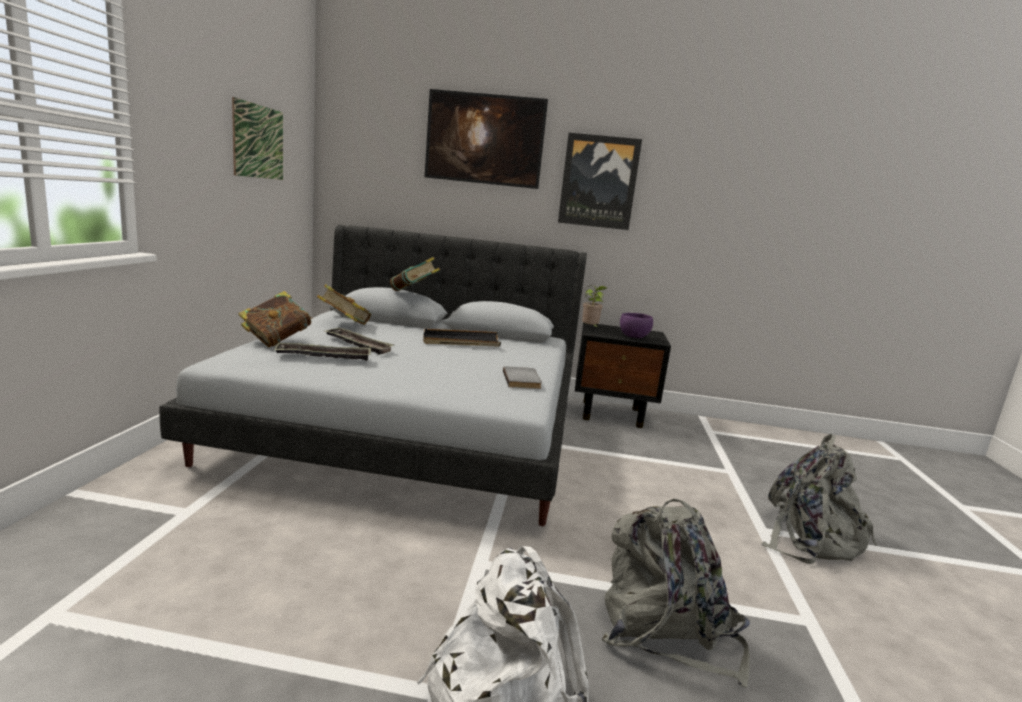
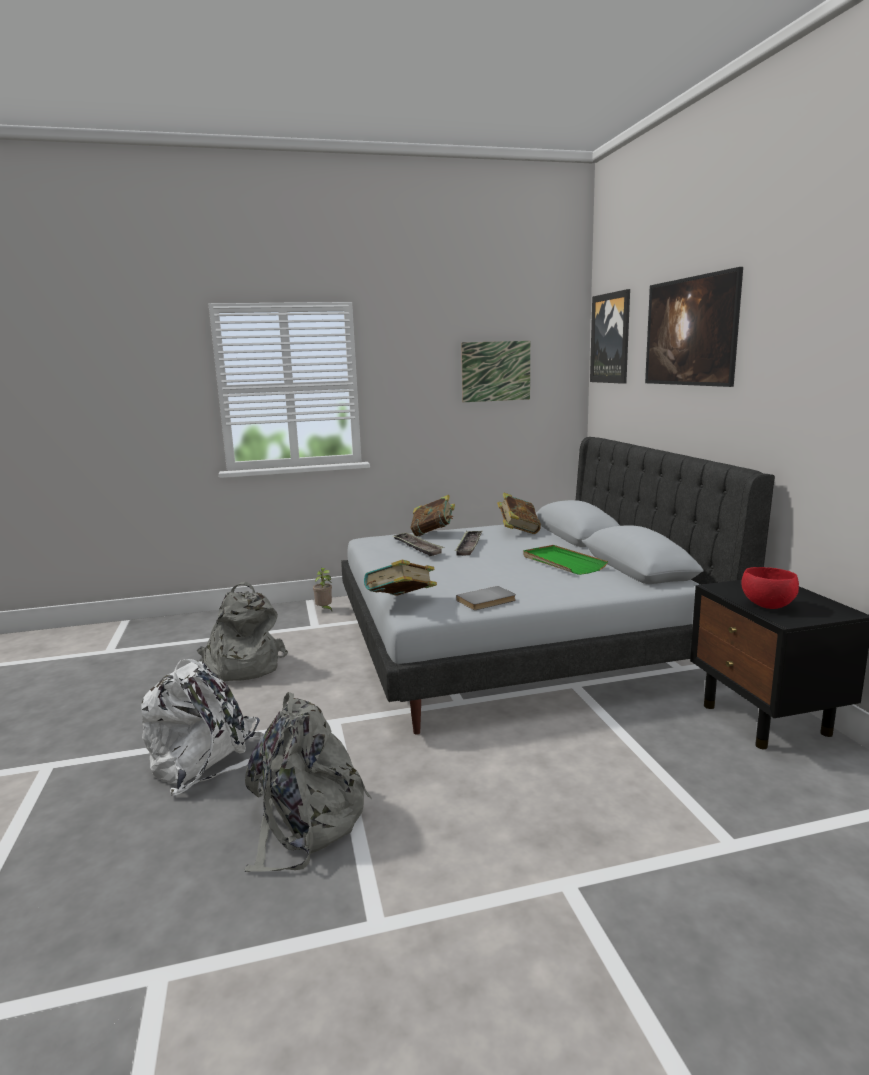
camera: 70 degrees right, 0 degrees up
book [390,257,440,291] -> book moved to [364,560,437,596]
black tray [423,329,501,347] -> green tray [523,545,608,575]
picture [558,133,642,230] -> picture moved to [590,289,630,384]
potted plant [582,285,607,328] -> potted plant moved to [313,568,332,611]
purple bowl [620,313,653,338] -> red bowl [741,567,799,609]
grey backpack [762,434,877,564] -> grey backpack moved to [197,582,288,682]

